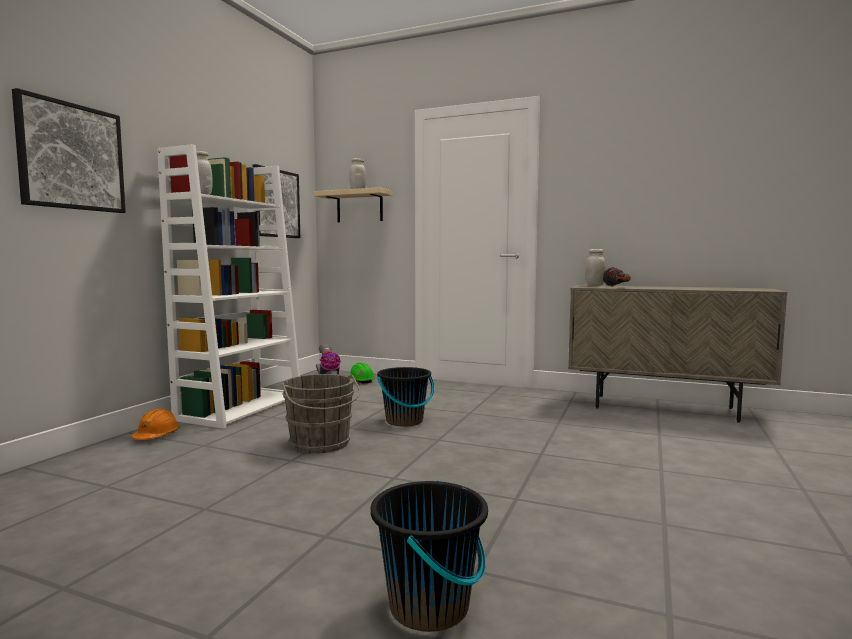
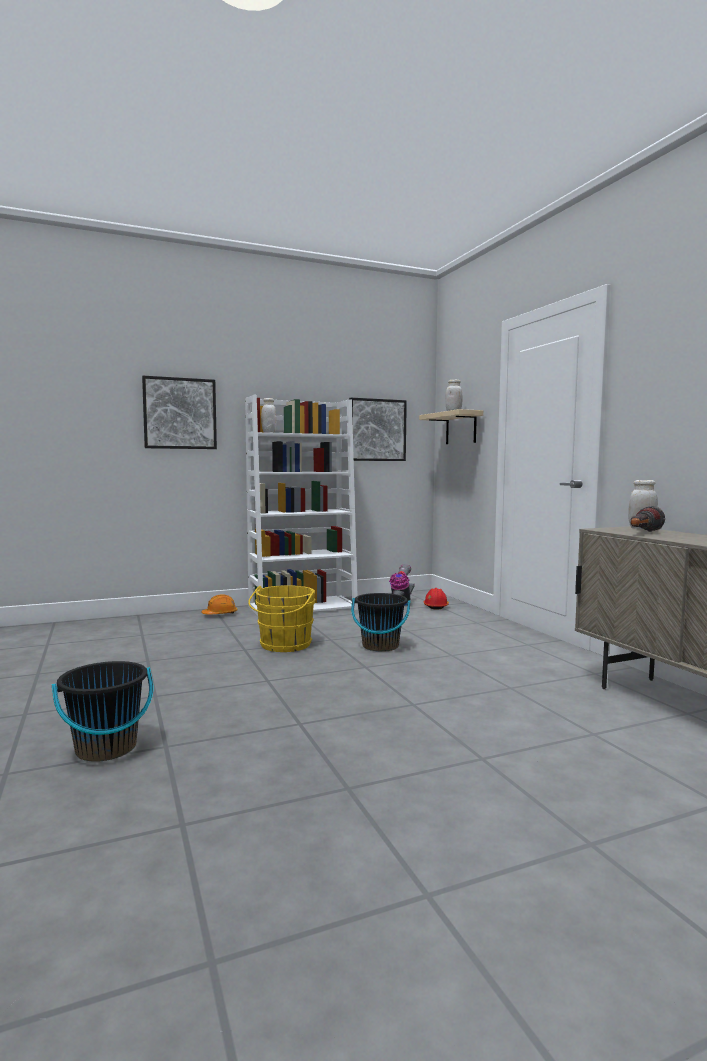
camera: 45 degrees right, 0 degrees up
grey bucket [282,374,361,454] -> yellow bucket [248,585,316,652]
green hard hat [347,363,375,384] -> red hard hat [423,588,449,610]

